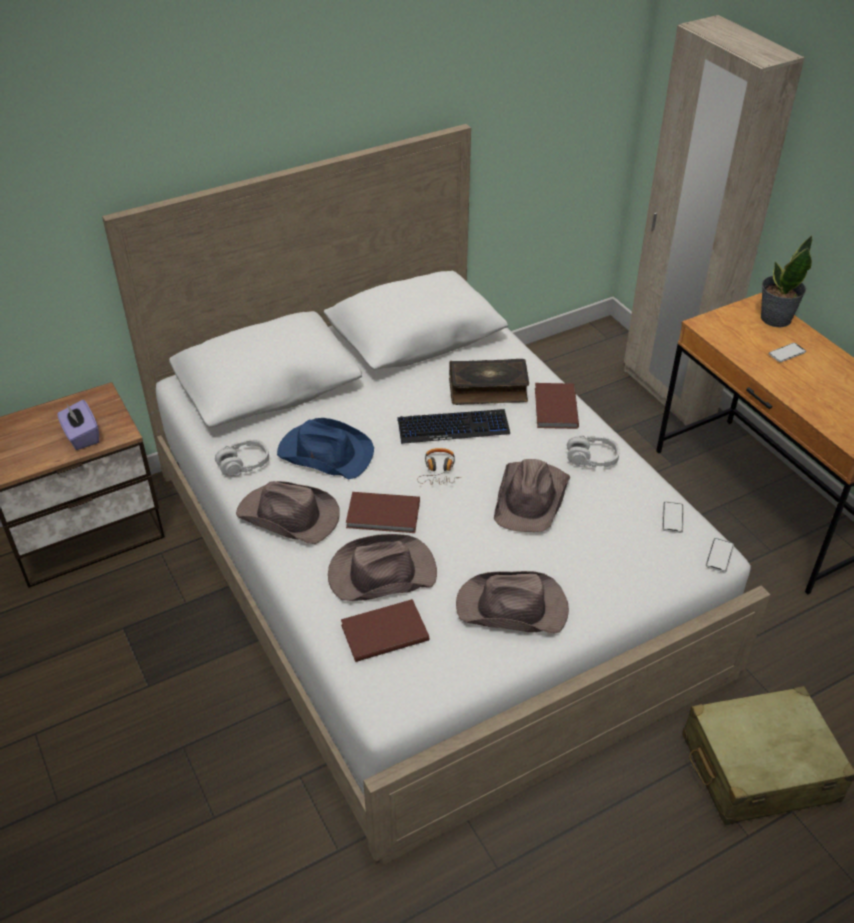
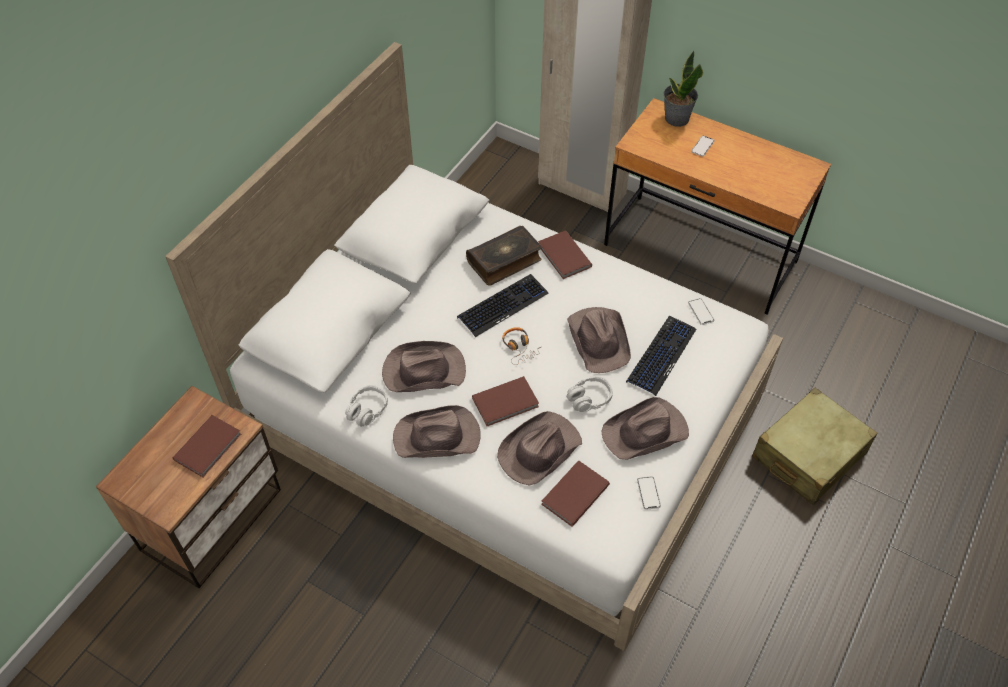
camera: 30 degrees left, 10 degrees up
purple tissue box [57,400,99,450] -> brown book [172,415,241,477]
blue hat [277,418,374,479] -> brown hat [382,341,466,392]
grey headphones [567,435,620,467] -> grey headphones moved to [566,376,613,412]
phone [706,538,734,572] -> phone moved to [637,476,661,510]
none -> keyboard [626,316,696,396]

